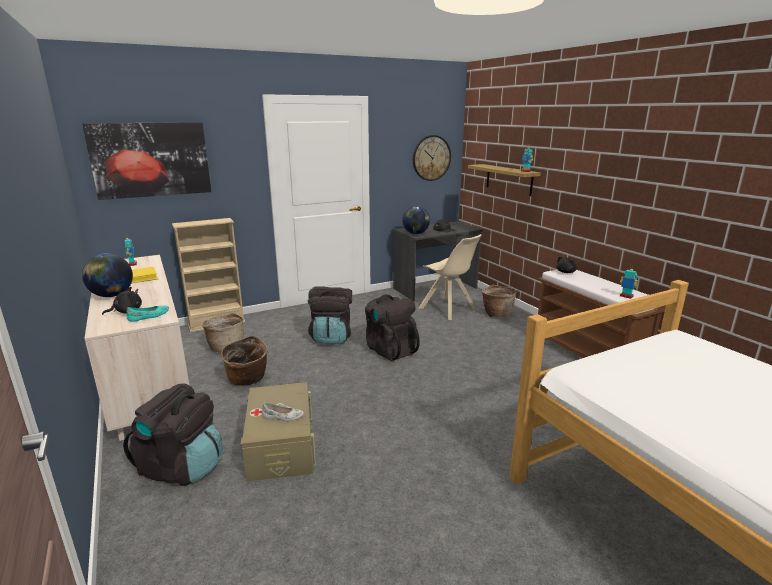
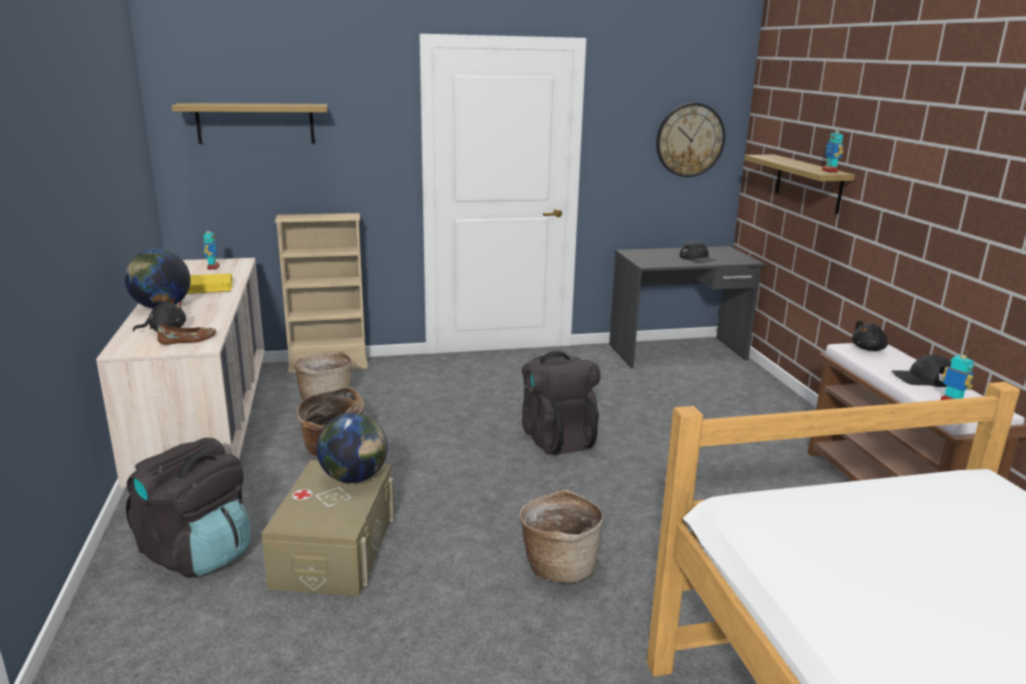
camera: 15 degrees right, 0 degrees up
picture [82,122,211,200] -> shelf [171,103,327,144]
turquoise shoe [127,306,169,322] -> brown shoe [157,324,216,345]
white shoe [262,402,304,421] -> none
black backpack [308,286,352,344] -> none
globe [402,206,430,234] -> globe moved to [316,413,387,483]
beige chair [419,234,481,320] -> none
basket [482,284,516,317] -> basket moved to [520,489,604,583]
none -> black cap [892,355,951,387]

